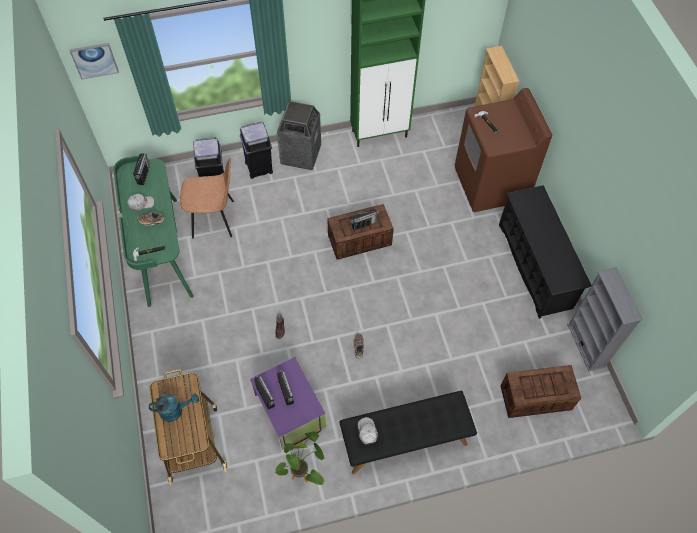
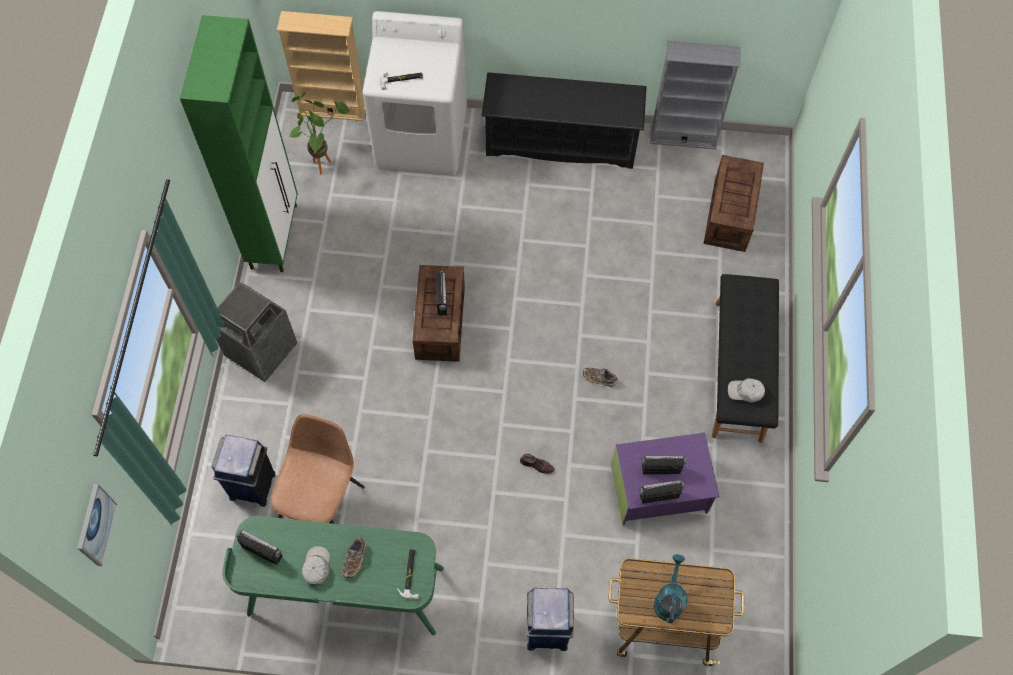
camera: 70 degrees left, 5 degrees up
blue trash can [240,122,273,179] -> blue trash can moved to [527,588,574,651]
potted plant [274,431,324,485] -> potted plant moved to [288,92,350,174]
brown washing machine [455,88,552,212] -> white washing machine [363,11,467,176]

